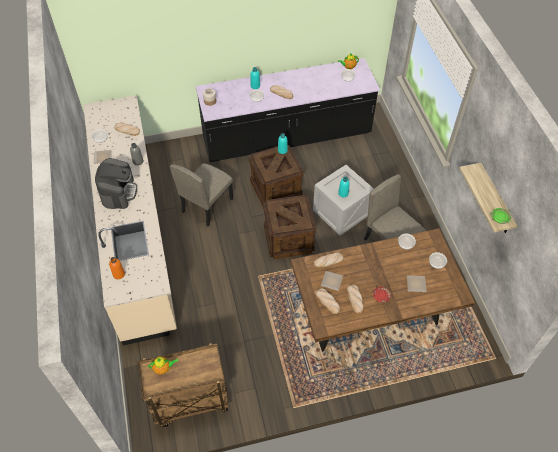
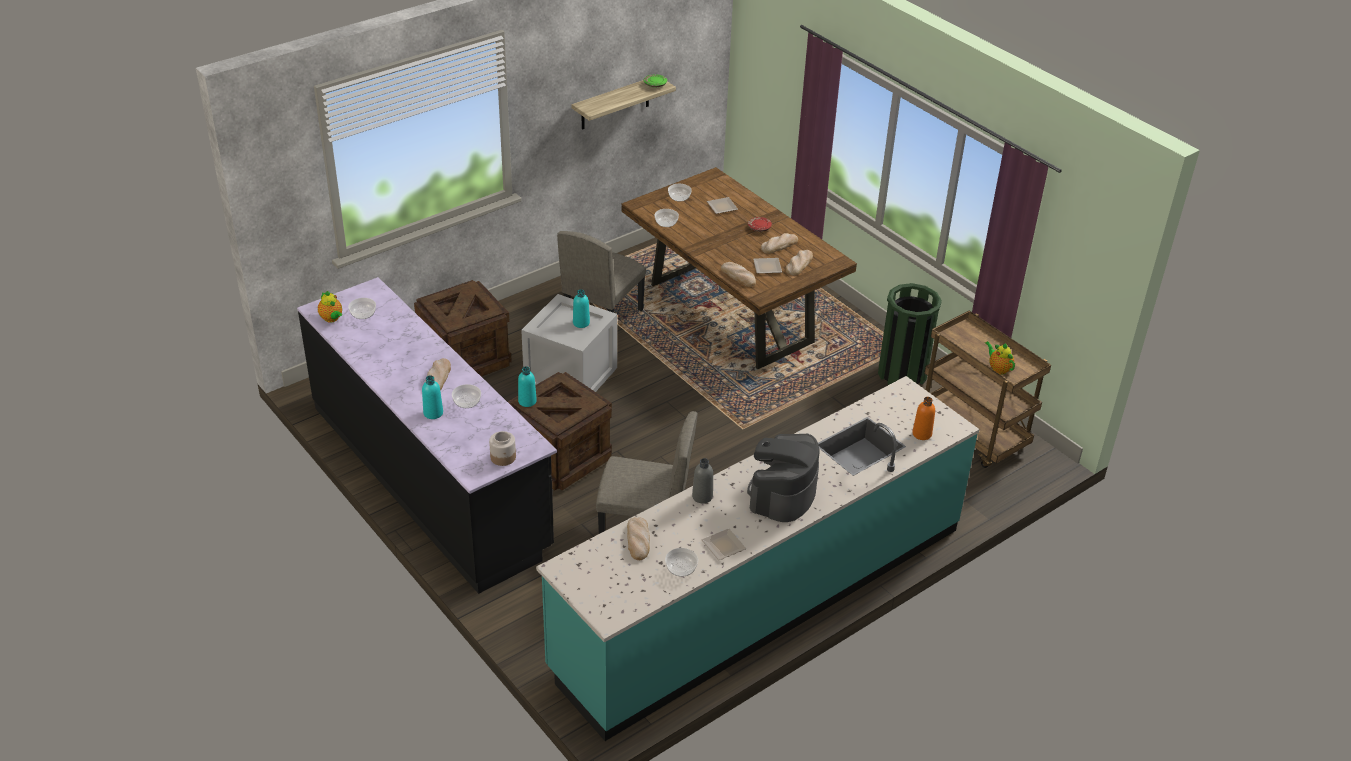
camera: 115 degrees left, 15 degrees down
beige counter [83,95,177,345] -> turquoise counter [536,376,980,741]
coffee machine [95,158,137,209] -> coffee machine turned 45 degrees counterclockwise [747,434,820,522]
crate [263,195,316,259] -> crate moved to [414,280,512,377]
none -> green trash can [878,283,942,385]

